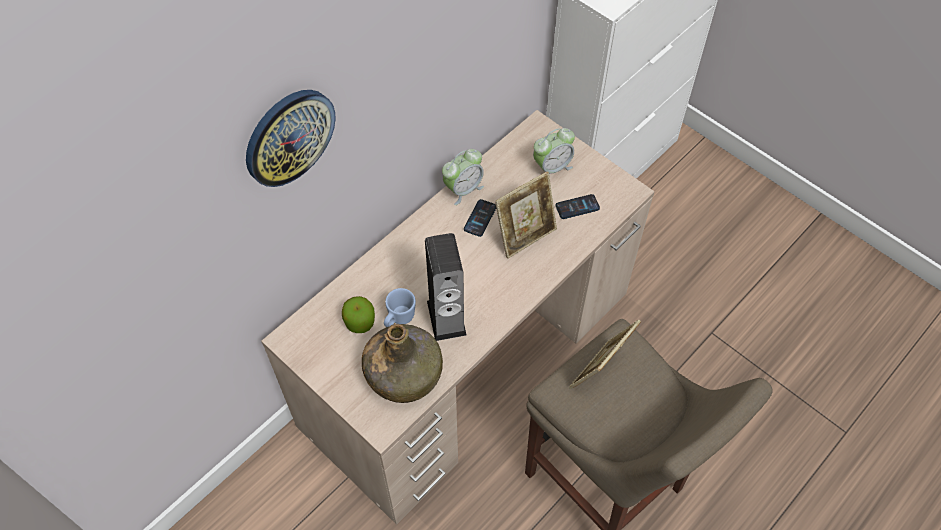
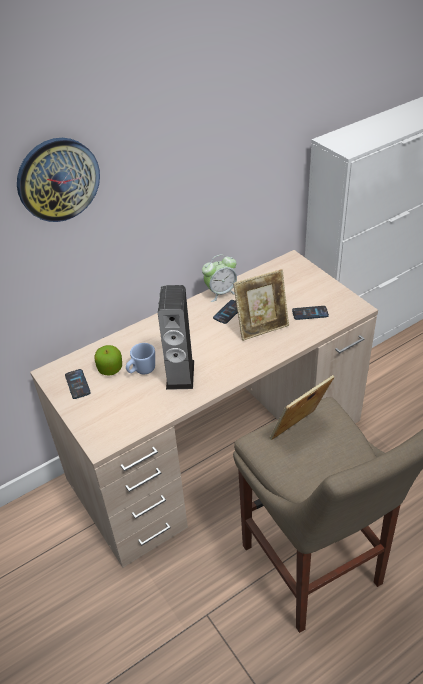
camera: 15 degrees right, 15 degrees down
green bottle [362,323,443,403] -> none
alarm clock [533,128,575,175] -> none
none -> phone [65,369,91,399]

